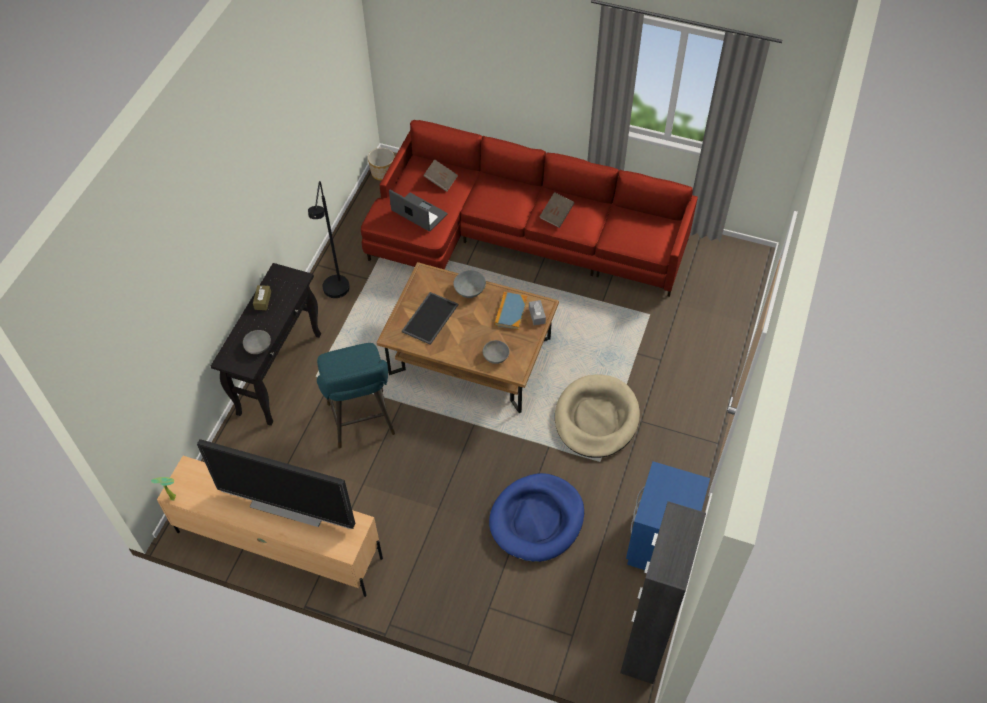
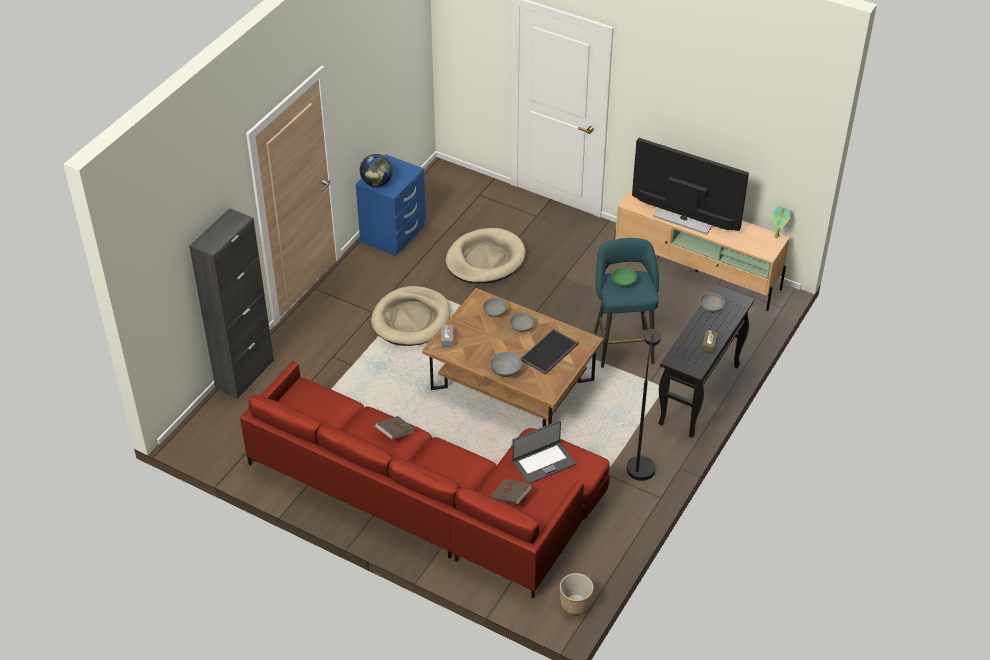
camera: 170 degrees left, 10 degrees down
laptop [389,190,448,231] -> laptop turned 75 degrees counterclockwise [512,420,576,484]
blue dog bed [489,473,584,562] -> beige dog bed [446,228,526,284]
book [494,292,527,330] -> none
black cabinet [620,501,706,684] -> black cabinet moved to [189,208,274,399]
none -> globe [360,154,393,187]
none -> grey bowl [510,312,535,332]
none -> green bowl [612,267,637,287]

